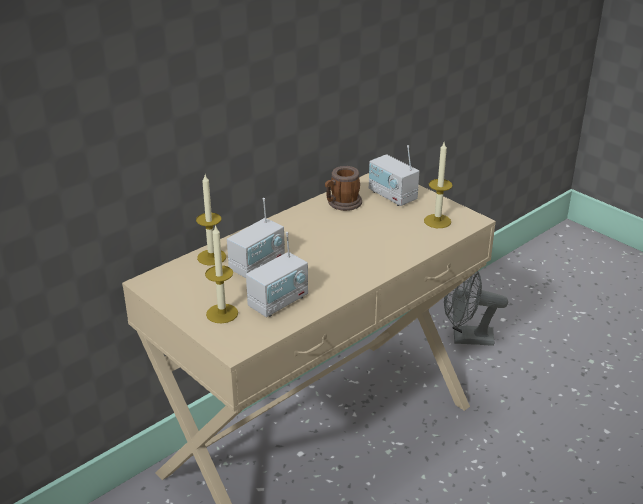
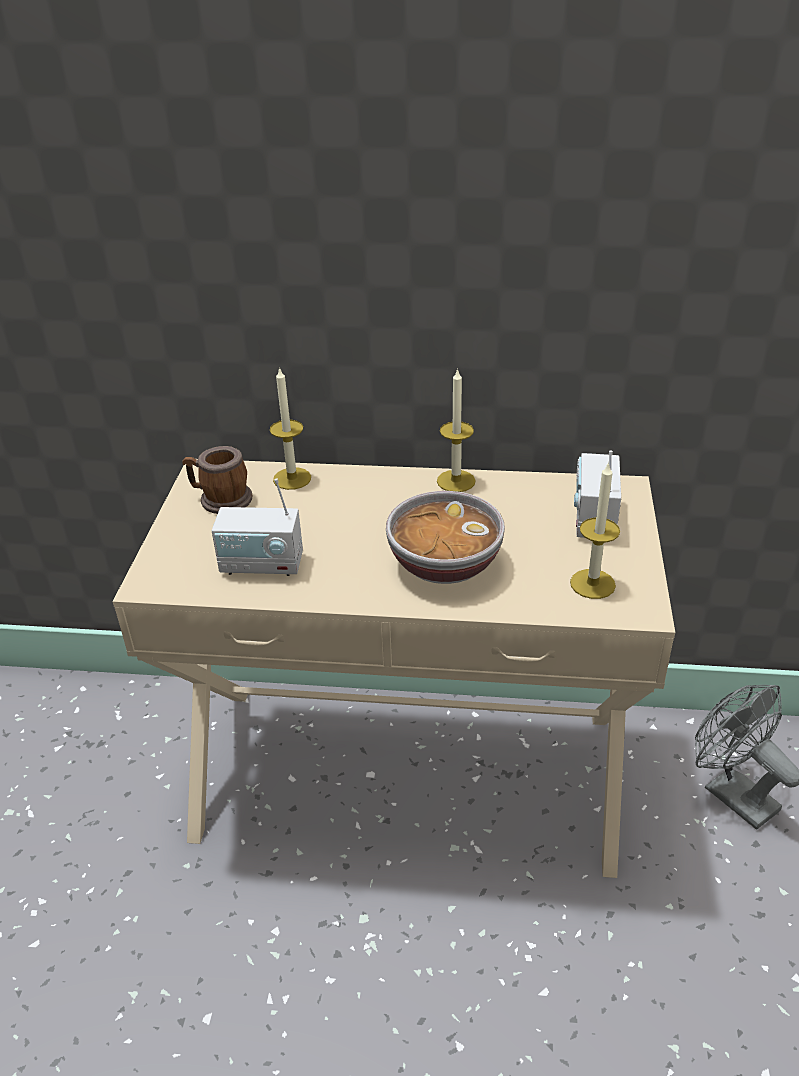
camera: 50 degrees right, 5 degrees up
candle [205,225,238,323] -> candle moved to [437,368,476,492]
radio [227,198,285,278] -> none
mug [325,166,362,211] -> mug moved to [182,446,252,514]
none -> bowl [386,491,505,584]

